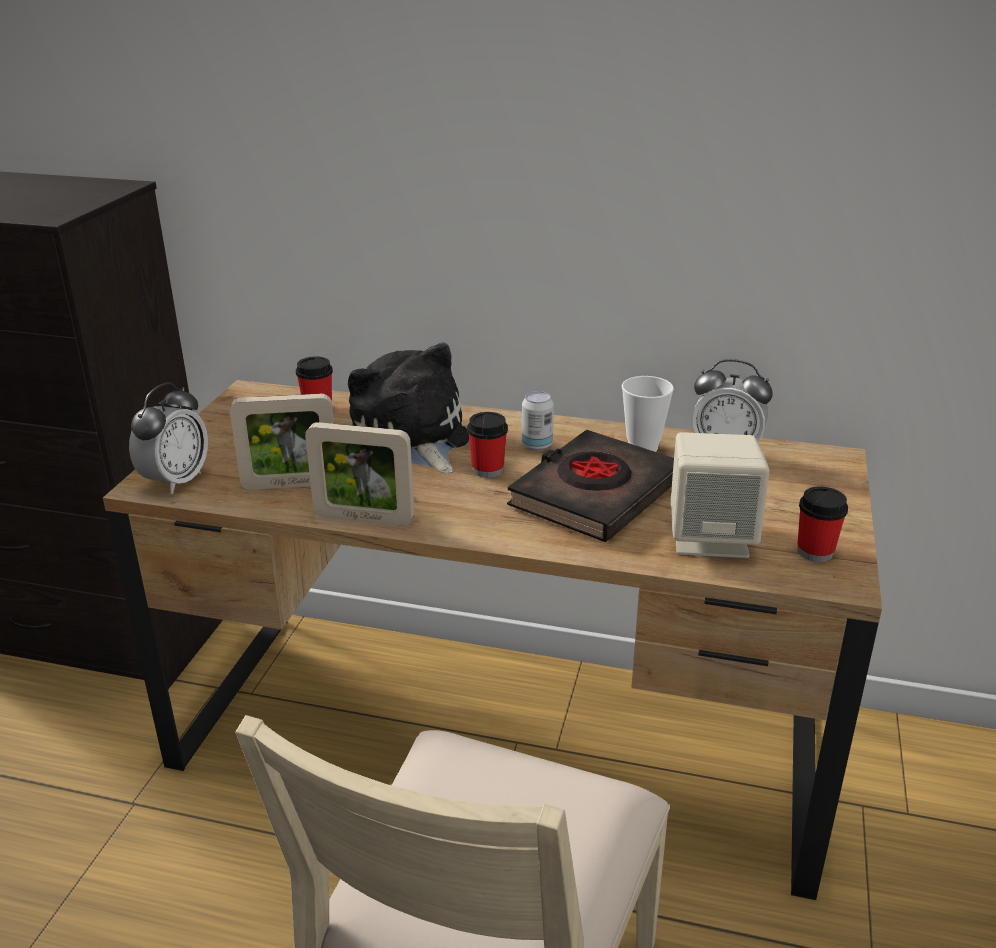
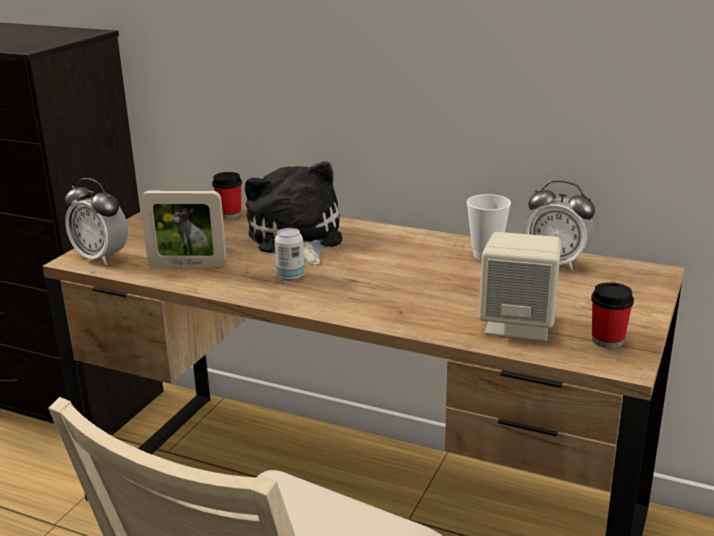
camera: 10 degrees right, 5 degrees down
alarm clock [129,382,208,494] -> alarm clock turned 90 degrees clockwise [65,178,128,265]
picture frame [305,422,414,526] -> none
cup [467,412,508,478] -> none
black book [507,430,674,542] -> none
can [522,391,554,451] -> can moved to [275,228,305,281]

